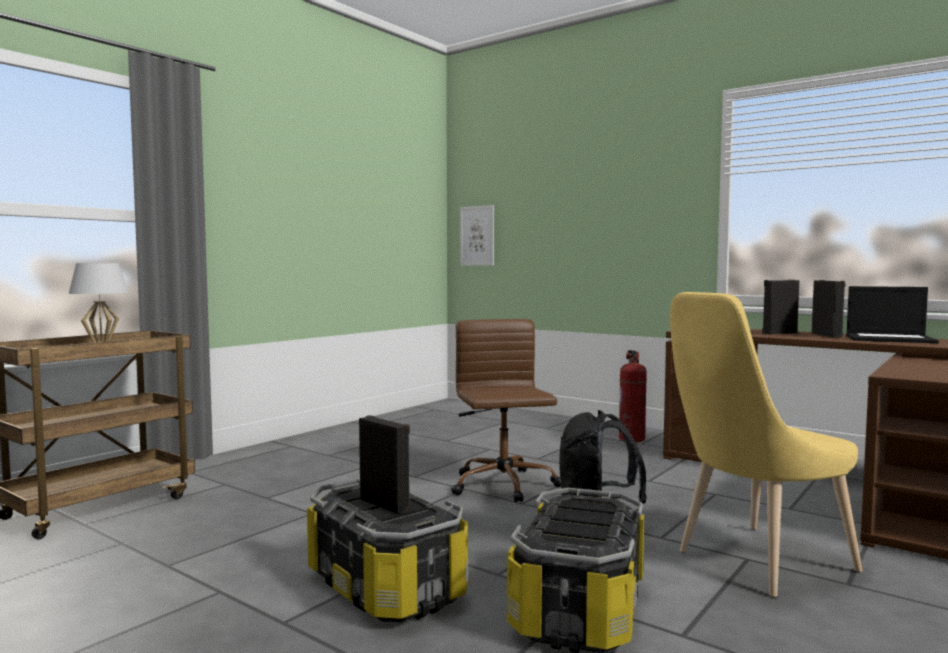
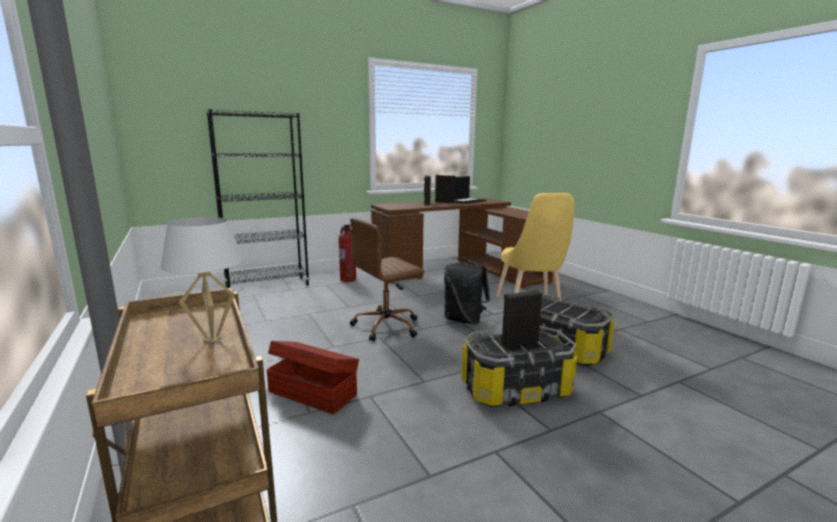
camera: 65 degrees left, 10 degrees up
brown office chair [451,319,561,503] -> brown office chair turned 45 degrees counterclockwise [350,218,424,341]
picture [460,205,494,266] -> none
none -> black bookcase [207,109,310,289]
none -> brown storage box [266,341,359,414]

